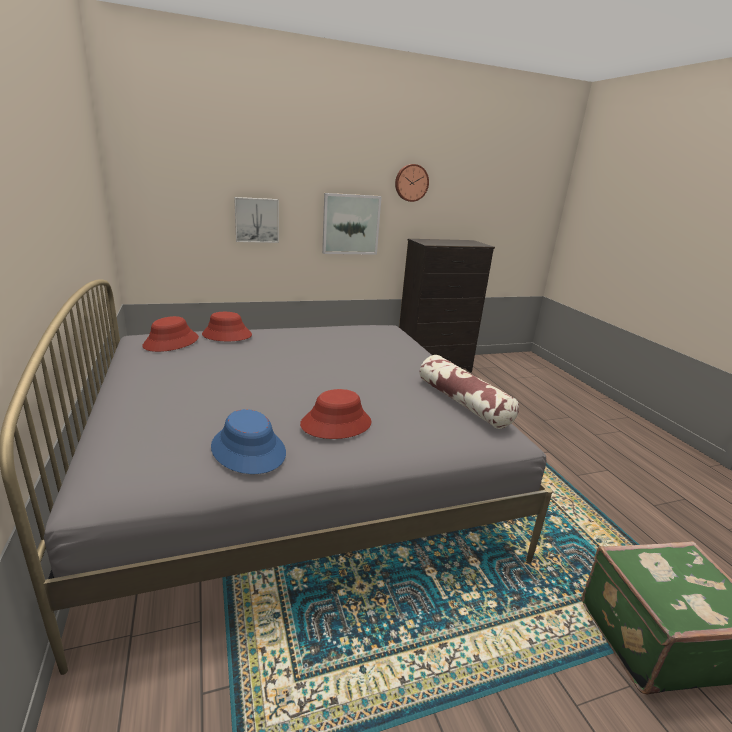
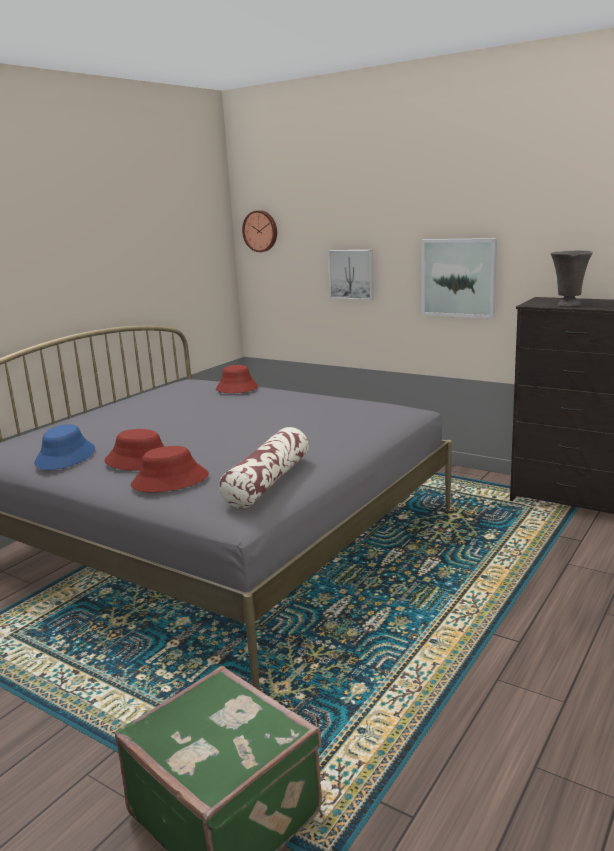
camera: 55 degrees right, 5 degrees down
red hat [142,316,199,352] -> red hat moved to [131,446,209,492]
wall clock [395,164,429,202] -> wall clock moved to [242,210,277,252]
none -> grey vase [551,250,593,306]

